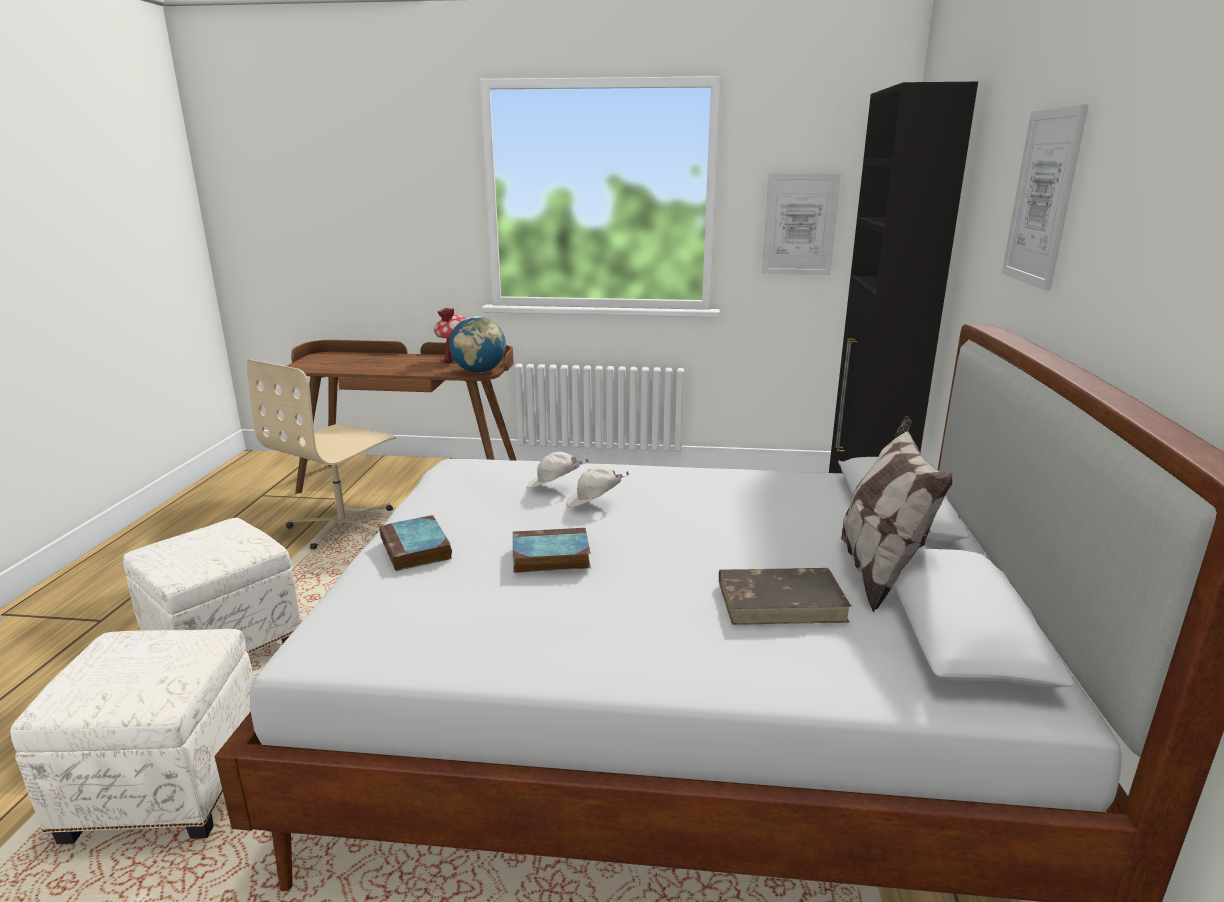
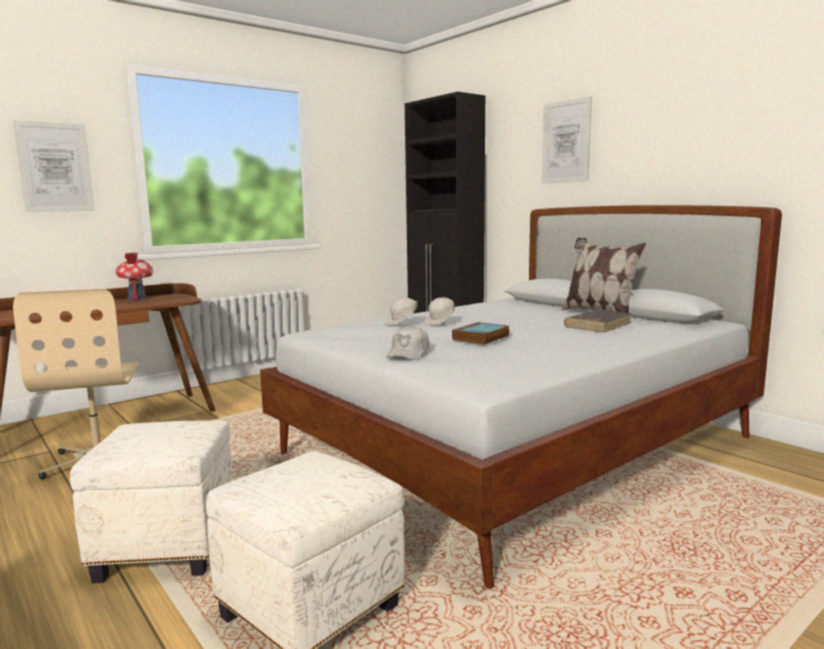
camera: 45 degrees left, 10 degrees down
book [379,515,452,571] -> white cap [386,325,429,360]
globe [449,316,506,373] -> none
picture [762,174,841,275] -> picture moved to [13,120,95,212]

